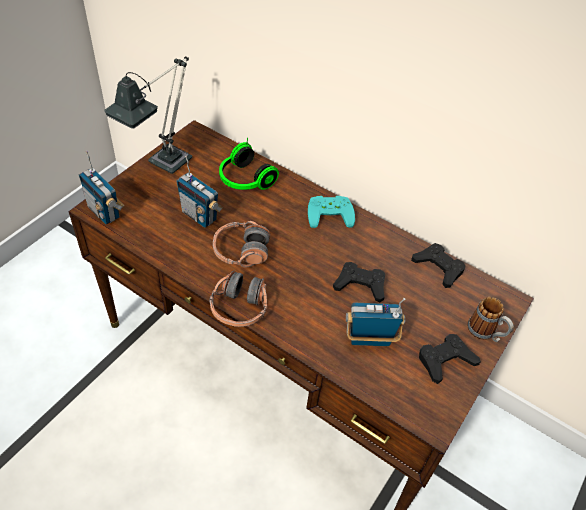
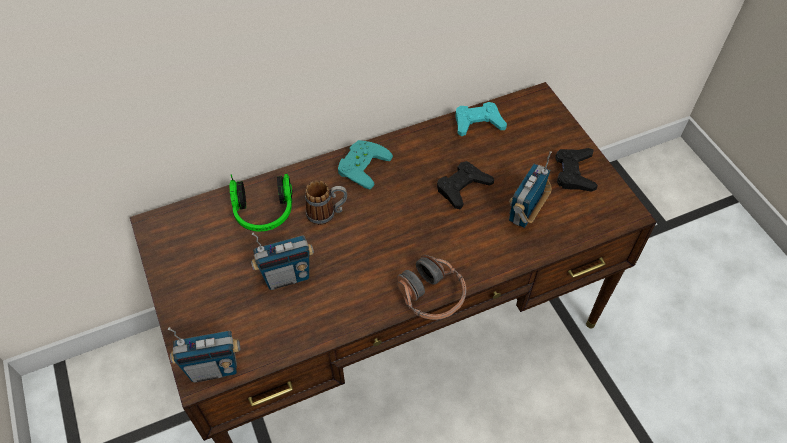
camera: 55 degrees left, 5 degrees up
table lamp [104,56,192,174] -> none
headphones [213,221,270,267] -> none
black game controller [411,243,466,288] -> turquoise game controller [455,102,507,136]
mug [467,297,514,342] -> mug moved to [305,180,347,225]

